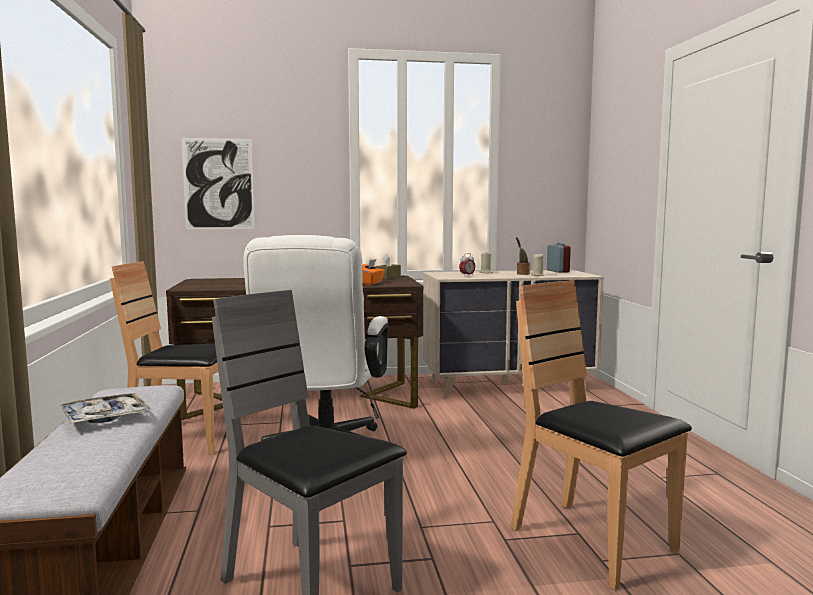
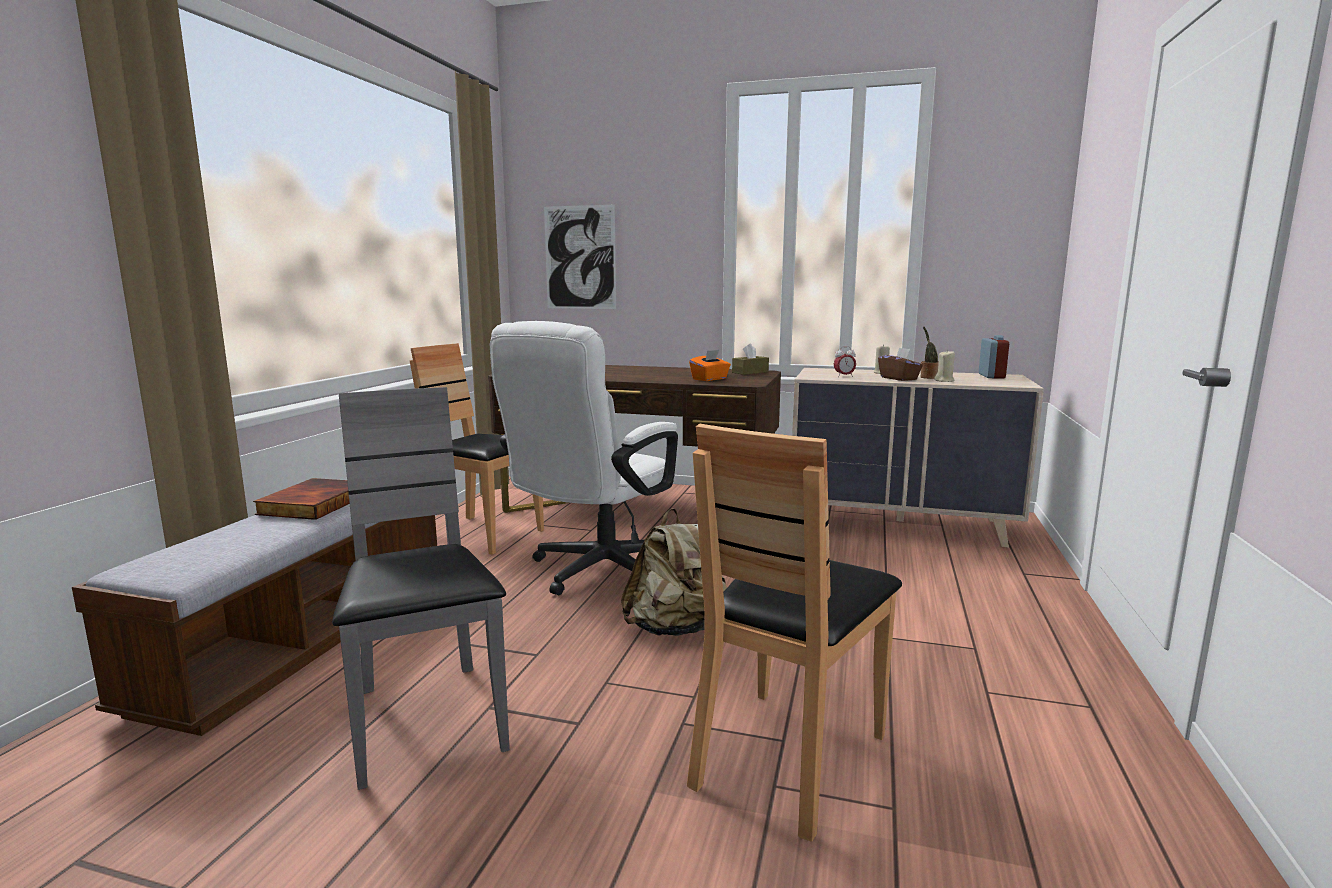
camera: 25 degrees right, 5 degrees up
tray [61,393,151,423] -> book [253,478,350,520]
brown chair [511,280,692,590] -> brown chair turned 135 degrees counterclockwise [687,424,902,841]
none -> beige backpack [621,508,727,636]
none -> brown tissue box [878,348,923,381]

